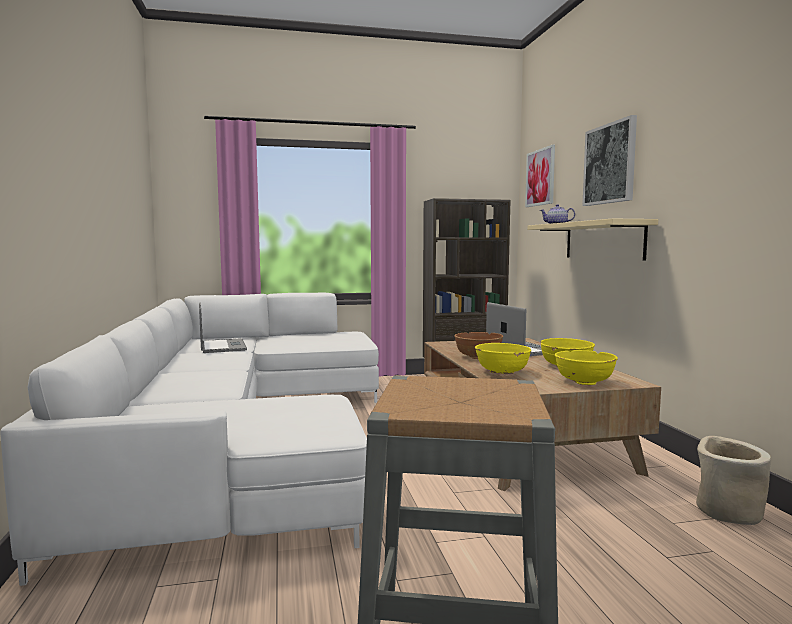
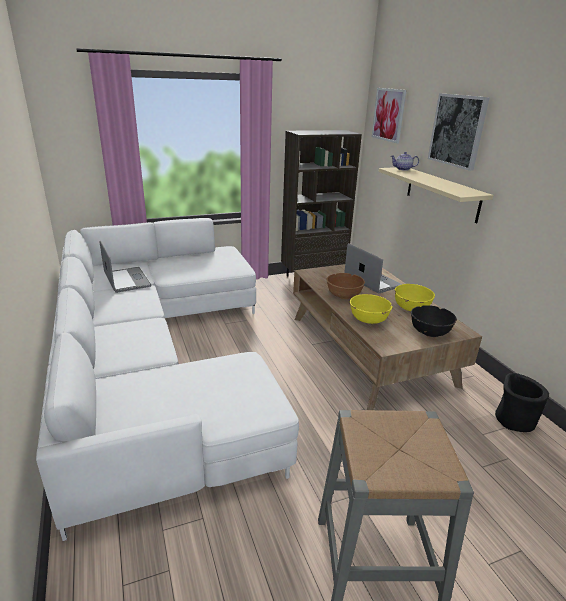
camera: 10 degrees left, 20 degrees up
yellow bowl [555,350,618,385] -> black bowl [411,305,457,337]
beige planter [696,436,771,525] -> black planter [495,373,549,432]

